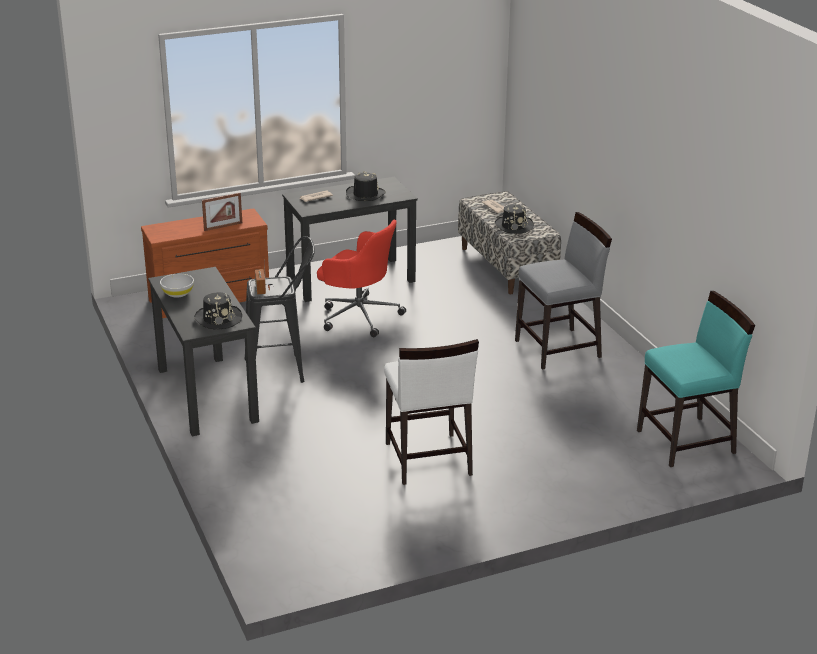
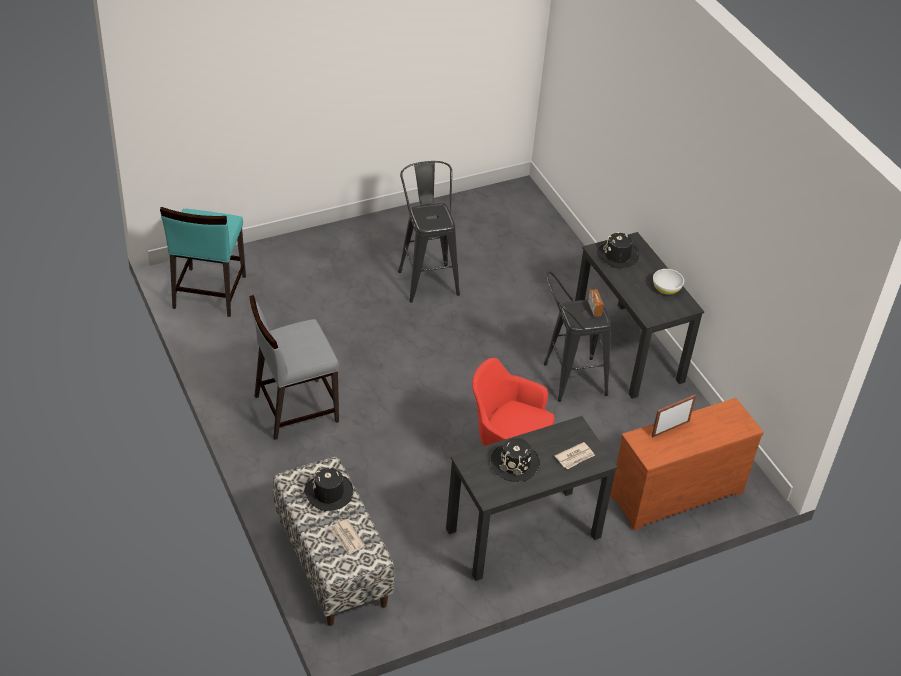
camera: 175 degrees right, 15 degrees up
white chair [384,339,479,485] -> black stool [398,161,460,303]
turquoise chair [637,291,755,467] -> turquoise chair turned 60 degrees counterclockwise [160,207,246,317]

